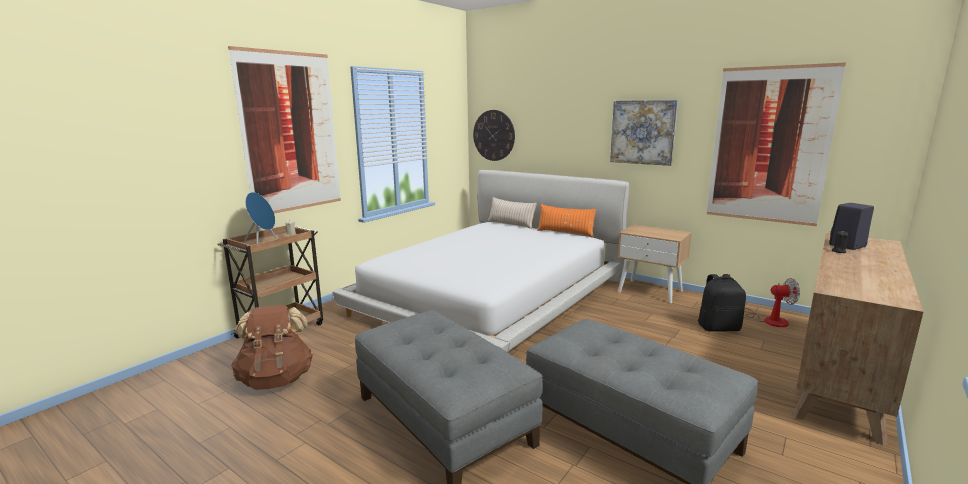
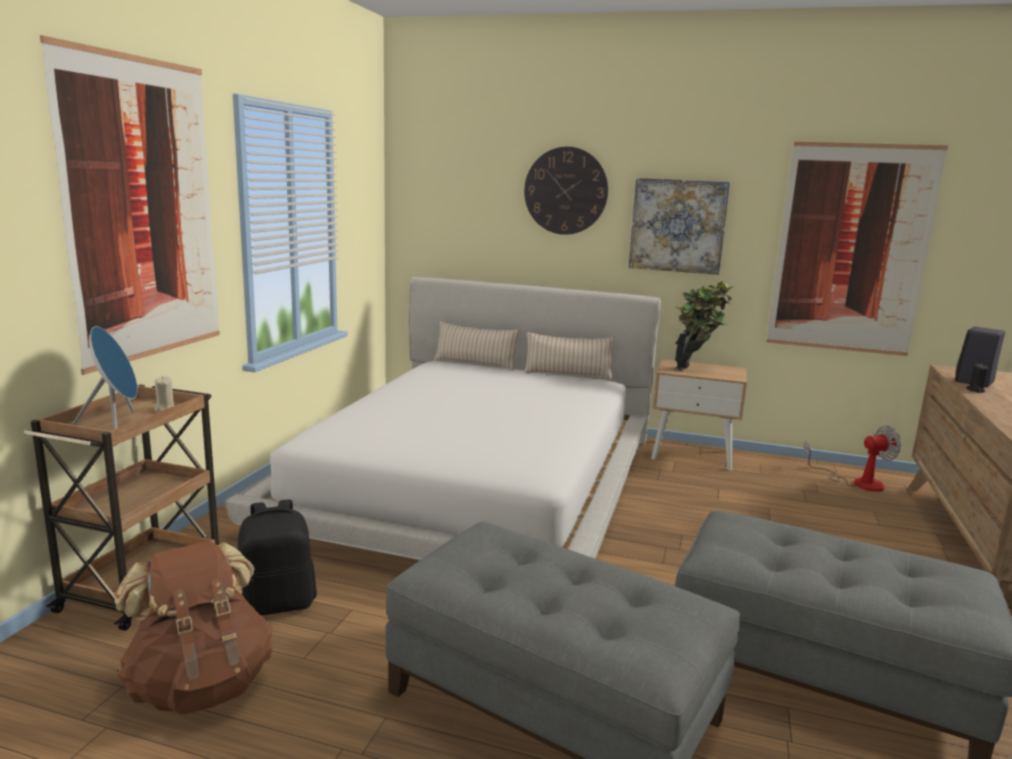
camera: 20 degrees left, 0 degrees up
wall clock [473,110,515,161] -> wall clock moved to [524,147,608,235]
orange pillow [537,204,596,237] -> beige pillow [524,332,614,380]
black backpack [698,274,746,332] -> black backpack moved to [238,500,317,616]
none -> potted plant [675,281,734,370]

